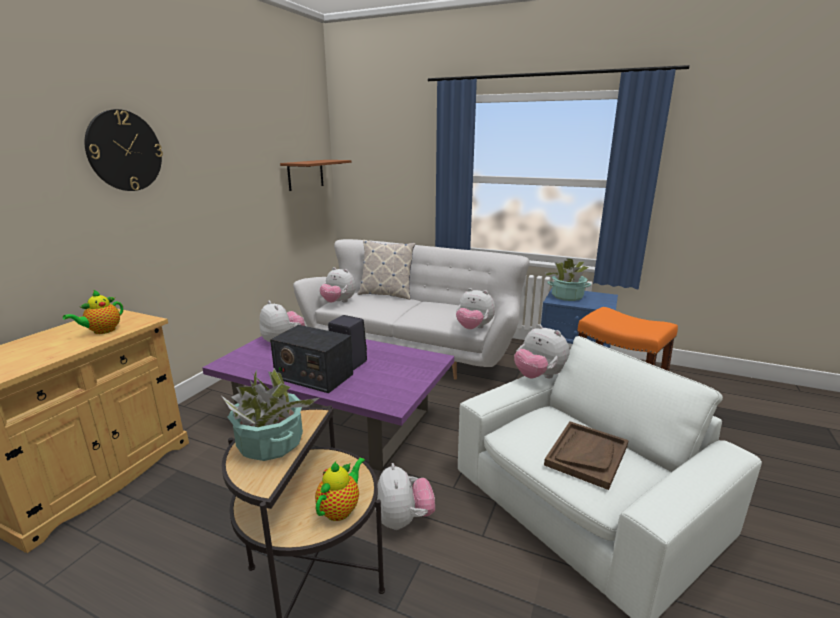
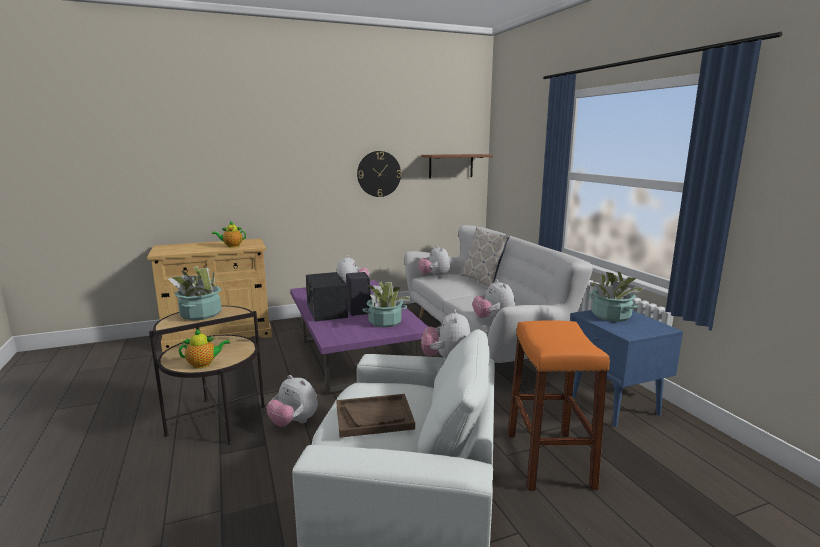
camera: 45 degrees right, 5 degrees down
wall clock [85,109,163,191] -> wall clock moved to [357,151,401,197]
plush toy [375,463,435,530] -> plush toy turned 90 degrees clockwise [267,375,318,427]
none -> potted plant [363,282,411,328]

